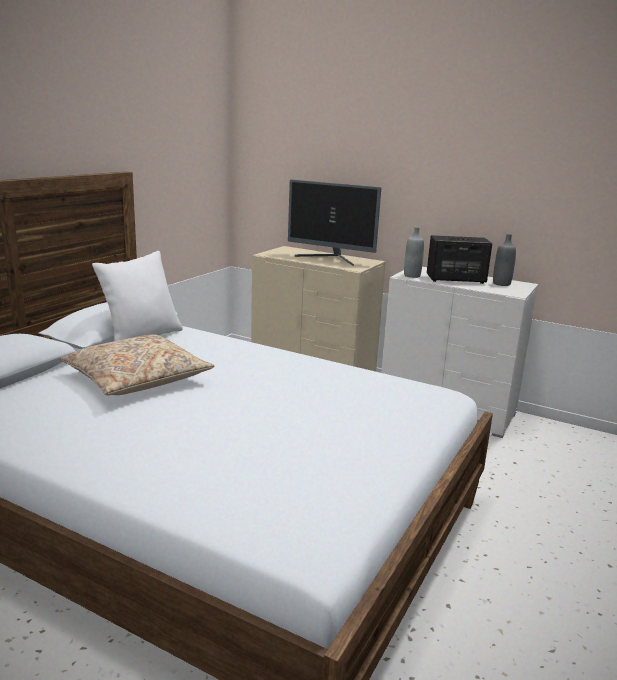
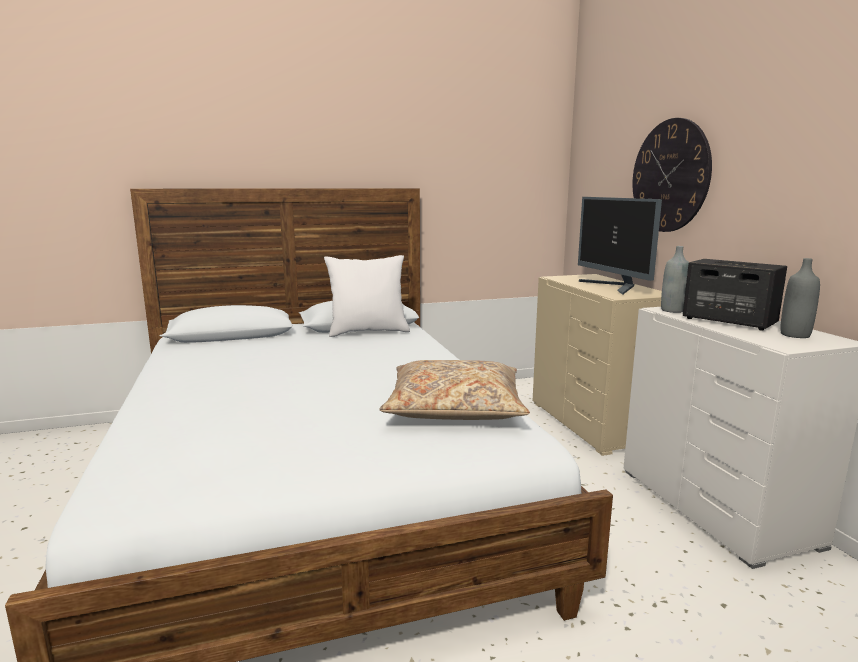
camera: 45 degrees right, 5 degrees down
beige pillow [60,334,214,395] -> beige pillow moved to [380,360,530,420]
none -> wall clock [633,118,712,232]

